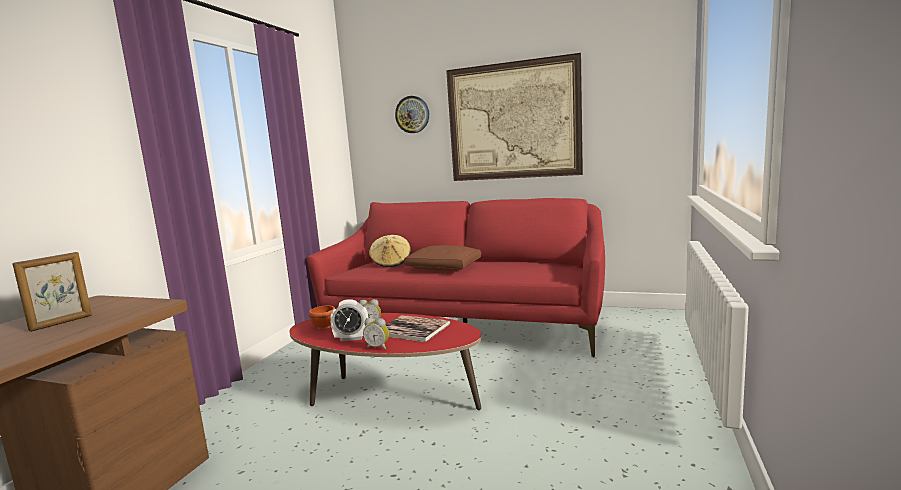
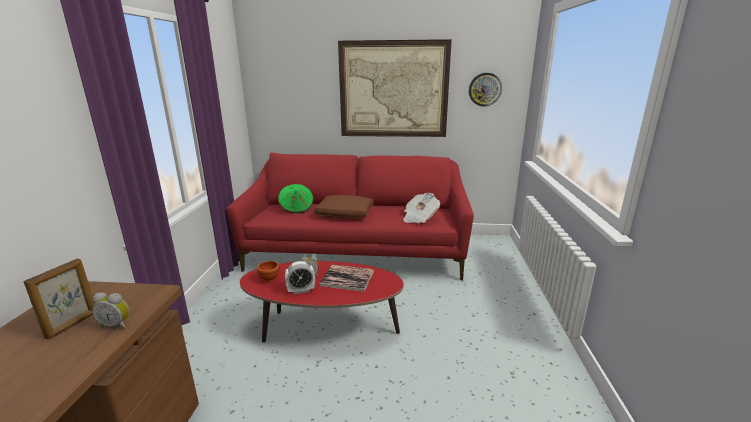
camera: 15 degrees left, 10 degrees up
alarm clock [363,318,389,350] -> alarm clock moved to [92,292,129,329]
beige hat [369,235,411,267] -> green hat [278,184,313,213]
wall clock [395,96,429,133] -> wall clock moved to [469,73,502,106]
none -> newspaper [403,193,440,223]

